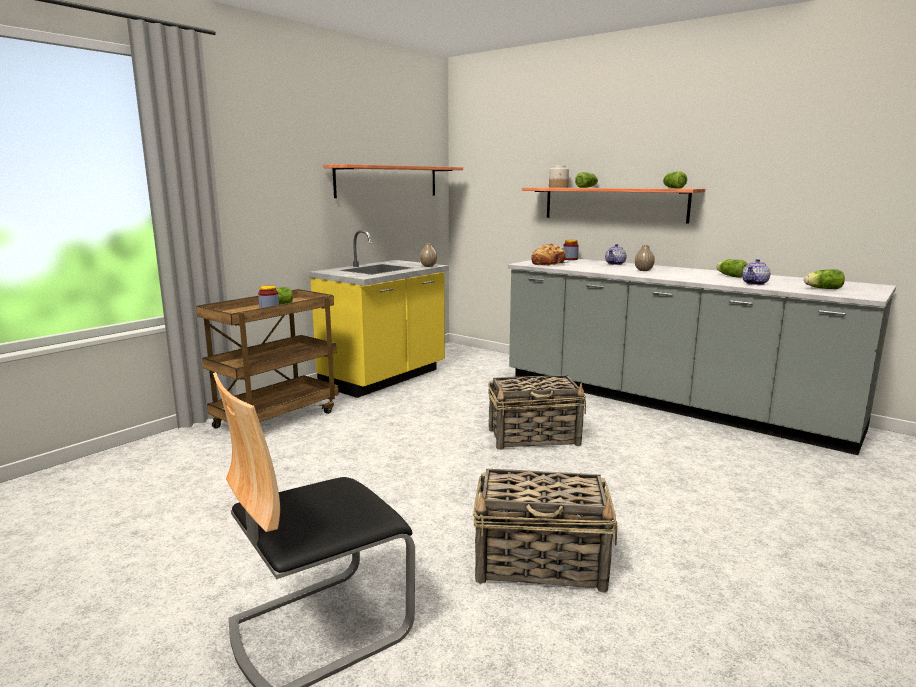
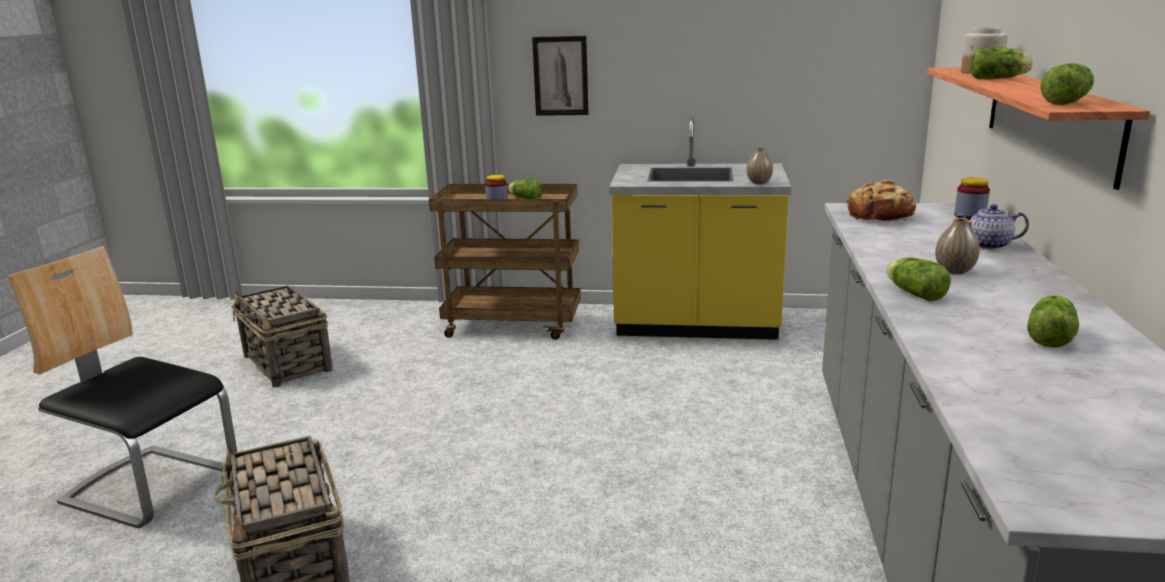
camera: 60 degrees right, 5 degrees up
shelf [323,164,463,198] -> none
basket [488,375,586,450] -> basket moved to [231,285,333,387]
teapot [742,259,770,285] -> none
lettuce [804,269,845,289] -> lettuce moved to [887,258,951,301]
none -> picture [532,36,589,116]

